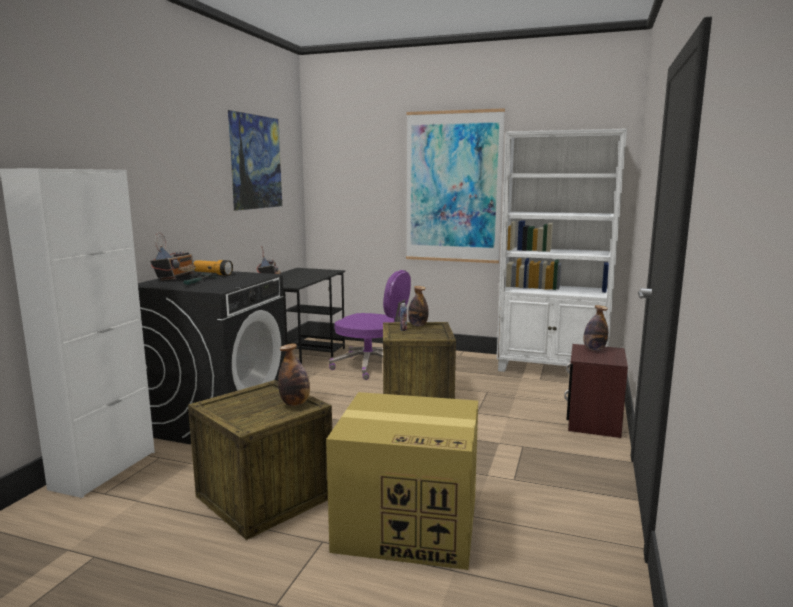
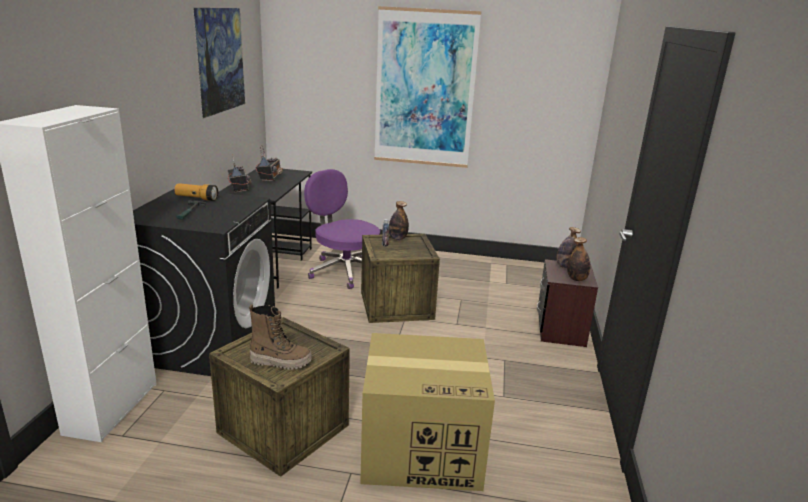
camera: 10 degrees left, 10 degrees up
radio [150,232,196,281] -> radio moved to [256,145,283,182]
bottle [278,343,310,406] -> bottle moved to [567,237,590,281]
purple office chair [329,270,411,380] -> purple office chair turned 150 degrees counterclockwise [304,169,380,289]
white bookcase [497,129,627,372] -> none
none -> boot [249,304,312,370]

